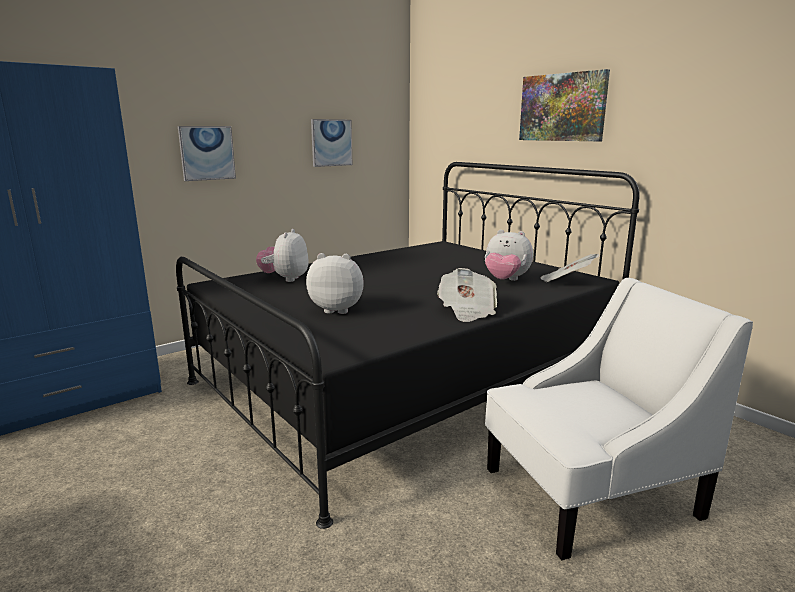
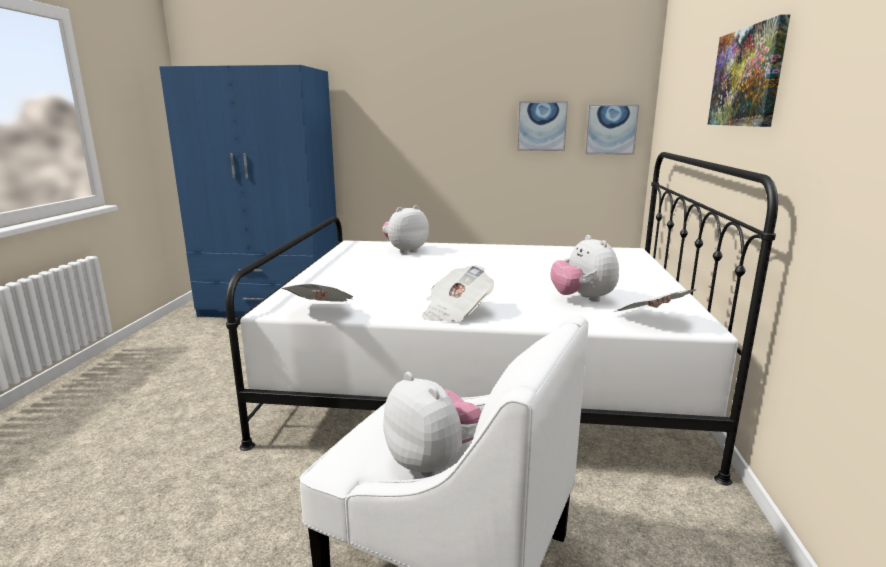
camera: 45 degrees right, 0 degrees up
black bed [176,162,640,529] -> white bed [226,152,778,485]
picture [178,126,236,181] -> picture moved to [585,105,639,155]
plush toy [306,253,364,314] -> plush toy moved to [383,372,482,477]
none -> newspaper [281,284,353,302]

